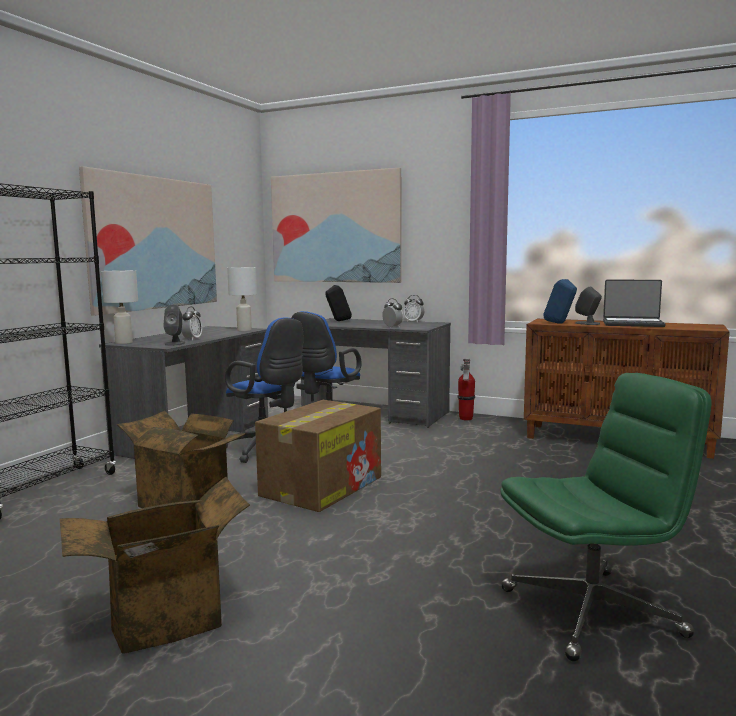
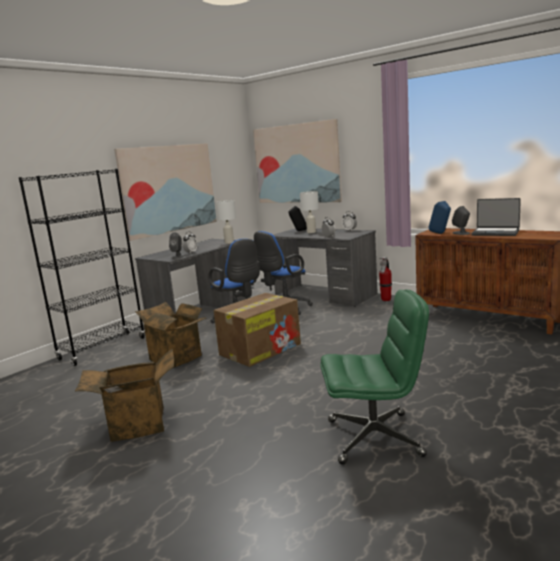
camera: 15 degrees right, 5 degrees up
white table lamp [101,270,138,344] -> white table lamp moved to [300,191,319,233]

